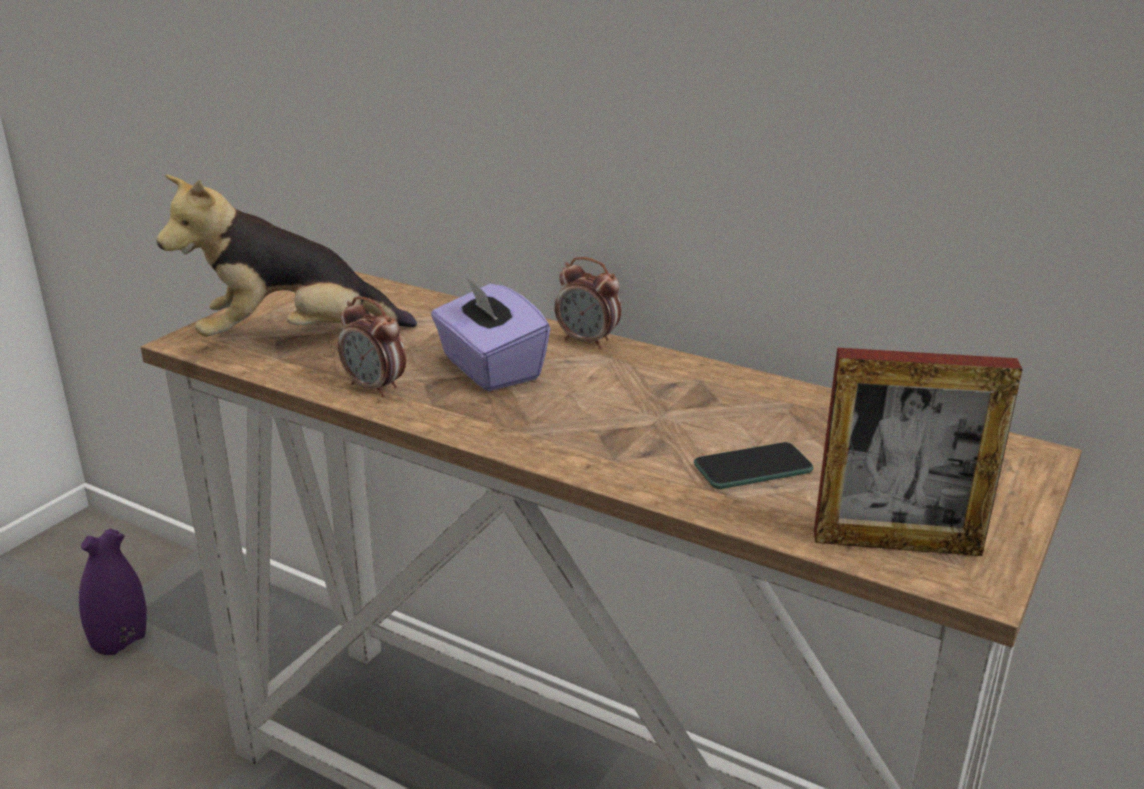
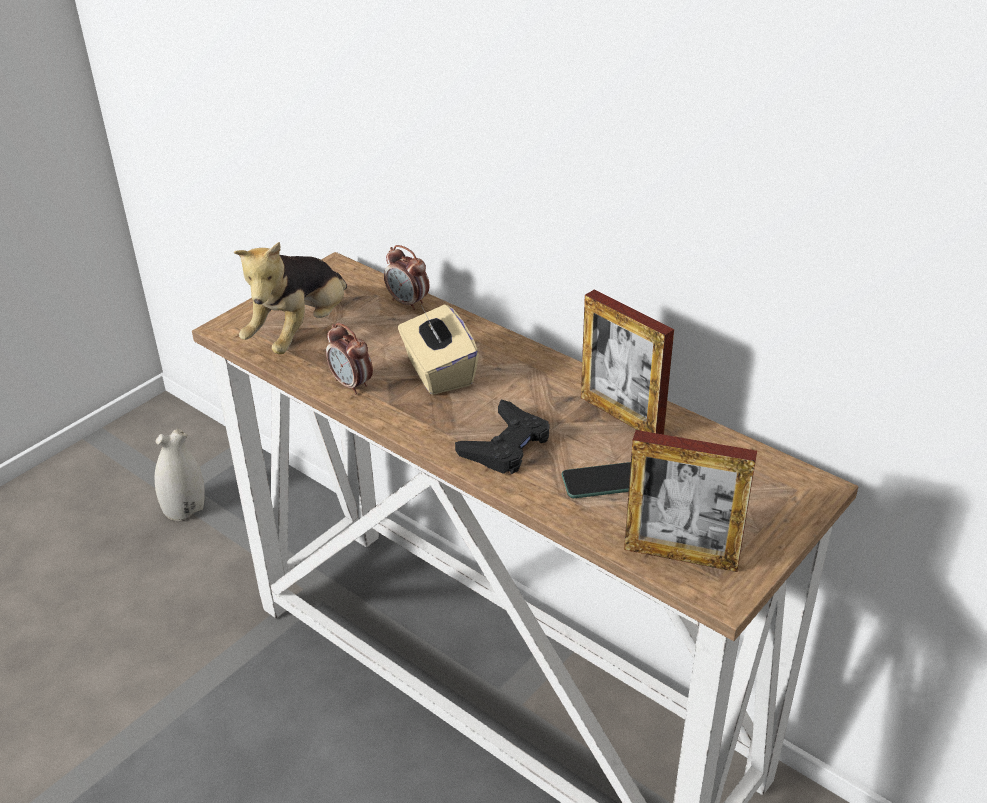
camera: 10 degrees right, 10 degrees up
purple vase [79,529,147,655] -> white vase [155,429,205,521]
plush toy [156,175,417,337] -> plush toy turned 60 degrees counterclockwise [234,242,347,354]
purple tissue box [431,274,550,391] -> beige tissue box [398,304,479,395]
alarm clock [555,257,621,349] -> alarm clock moved to [384,245,430,310]
none -> black game controller [455,400,550,474]
none -> picture frame [581,290,674,435]

